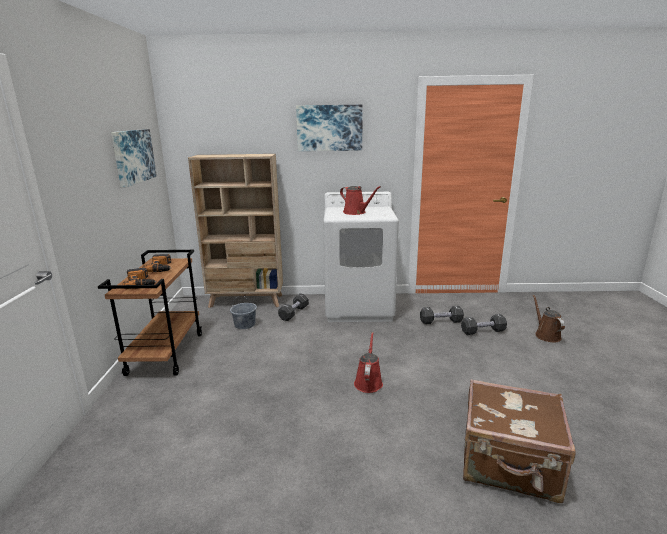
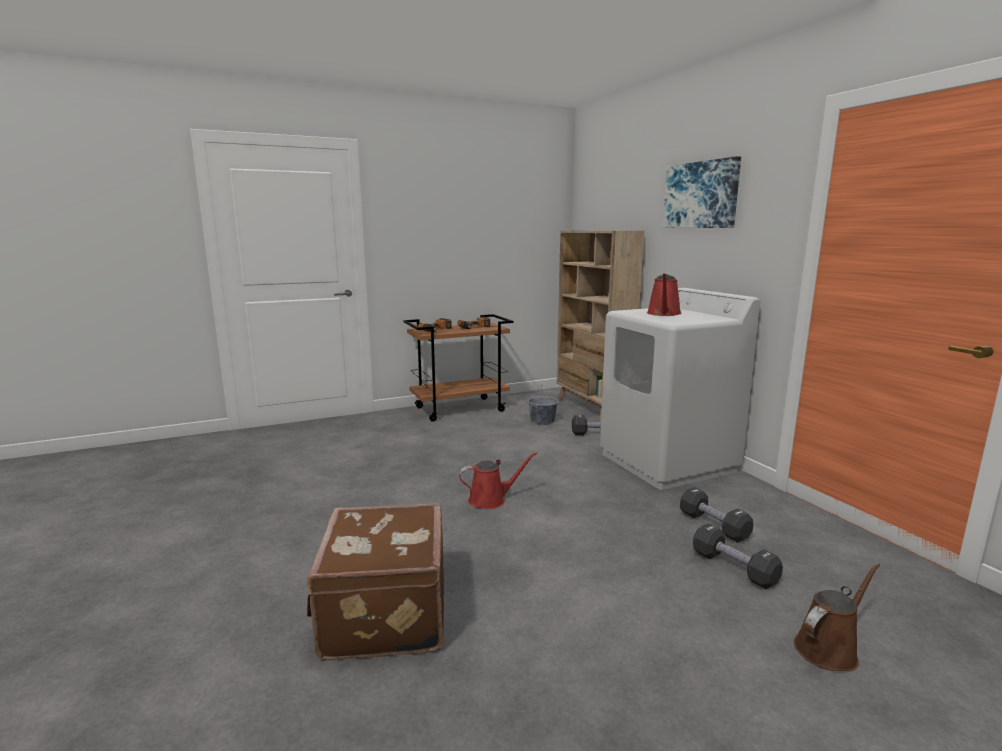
camera: 65 degrees right, 5 degrees down
picture [111,129,157,188] -> none

